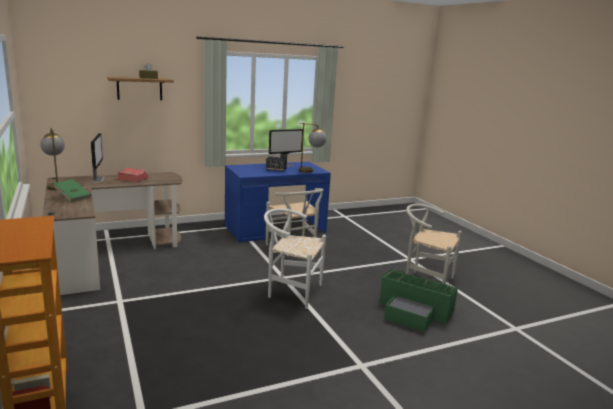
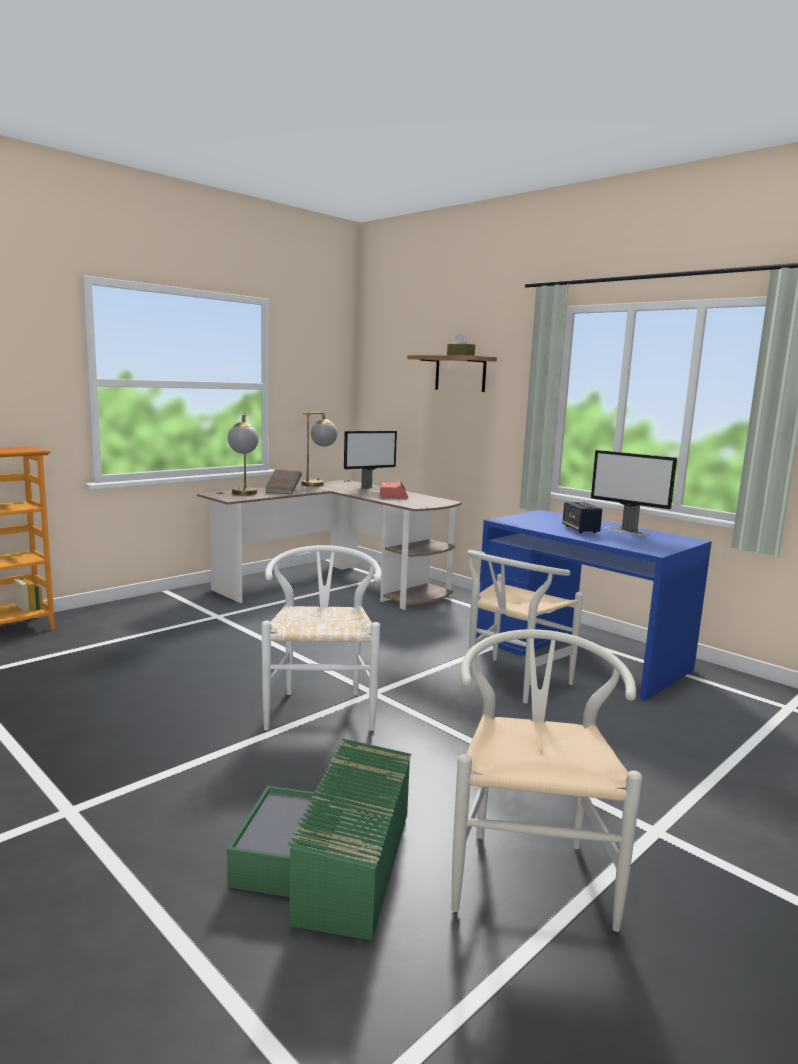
camera: 70 degrees right, 5 degrees down
green book [53,179,91,202] -> brown book [265,470,302,494]
table lamp [299,123,326,173] -> table lamp moved to [228,413,259,495]

